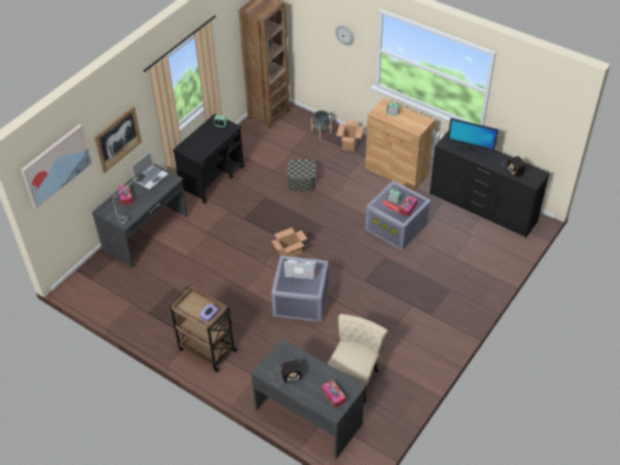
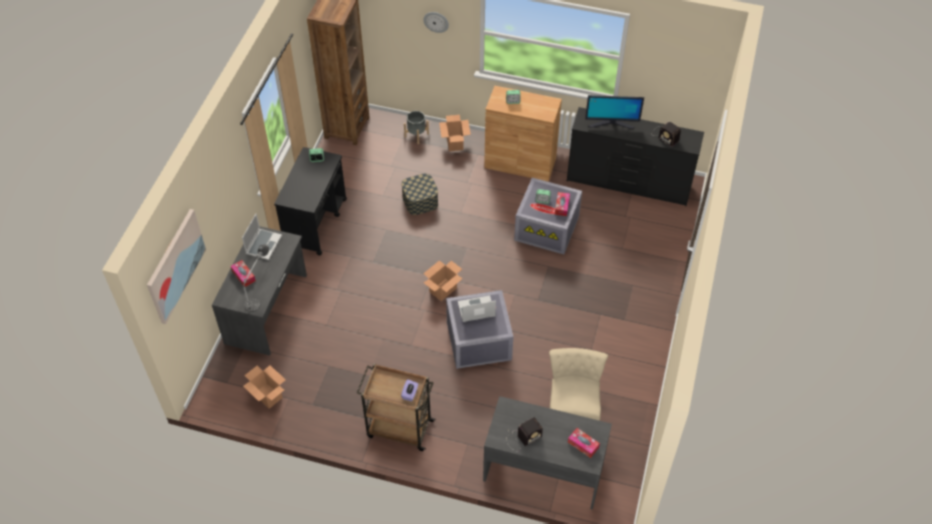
camera: 20 degrees left, 5 degrees up
picture [94,106,142,173] -> none
none -> cardboard box [243,365,286,409]

